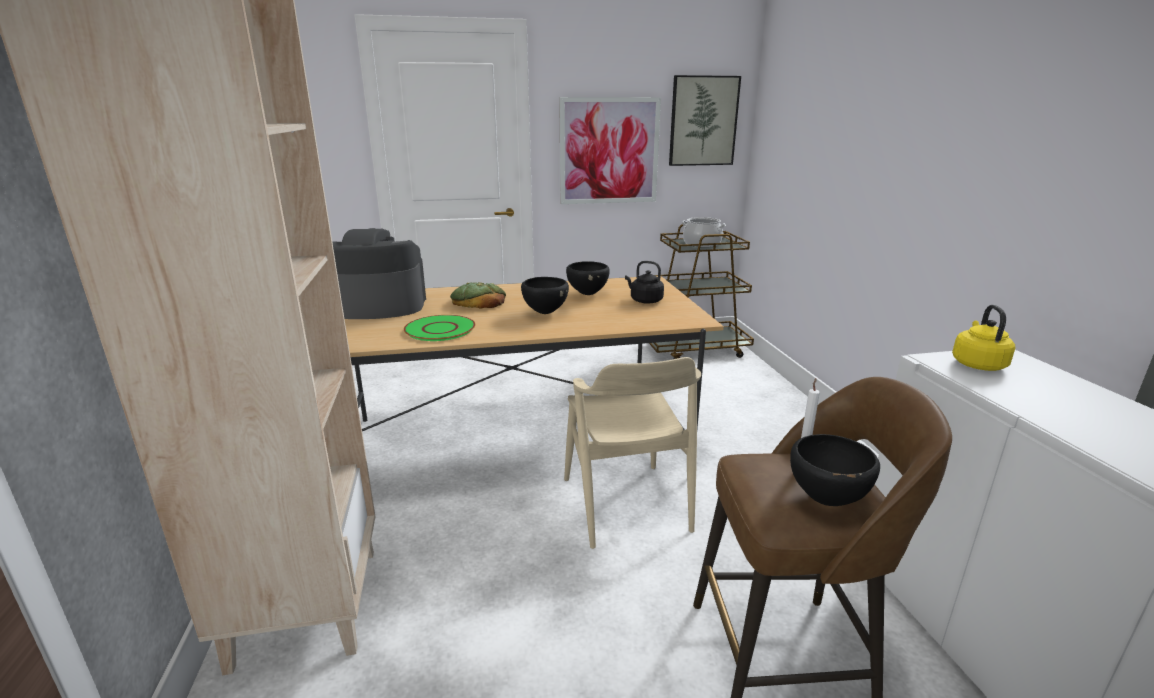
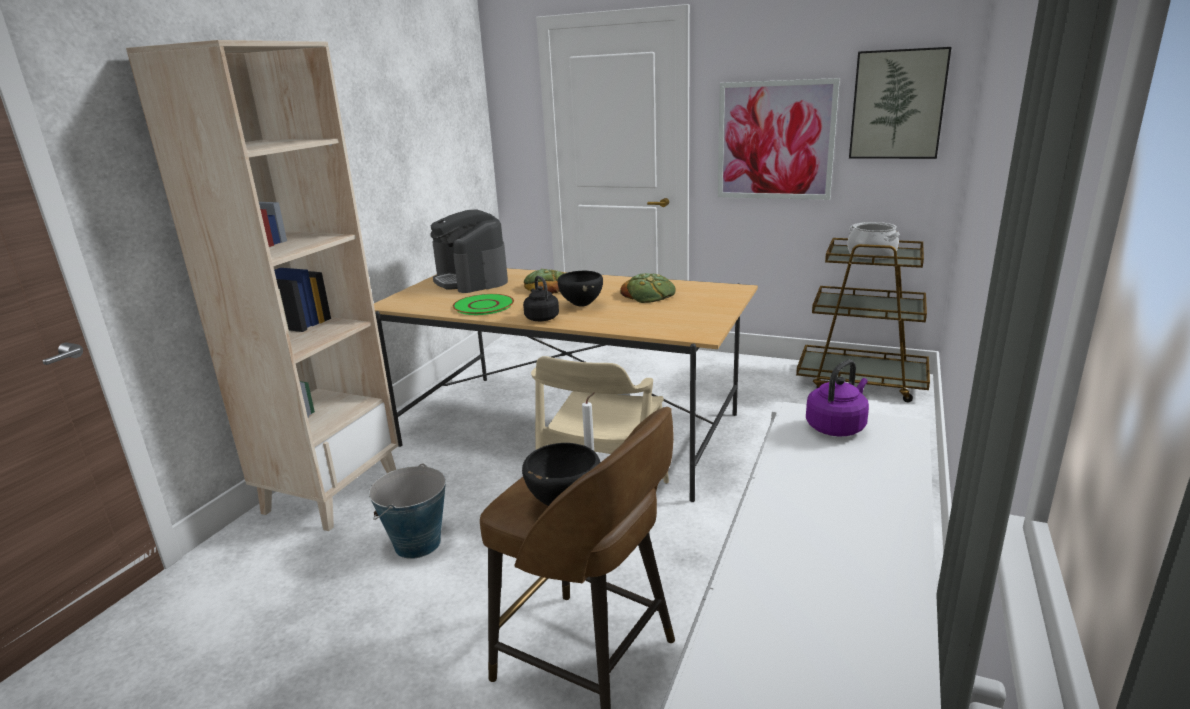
camera: 35 degrees right, 0 degrees up
coffee machine [332,228,426,319] -> coffee machine turned 150 degrees counterclockwise [430,209,508,293]
black bowl [566,261,610,295] -> bread [620,273,676,303]
black kettle [625,261,664,304] -> black kettle moved to [523,276,559,321]
yellow kettle [952,305,1015,371] -> purple kettle [806,360,869,436]
none -> bucket [369,463,446,559]

